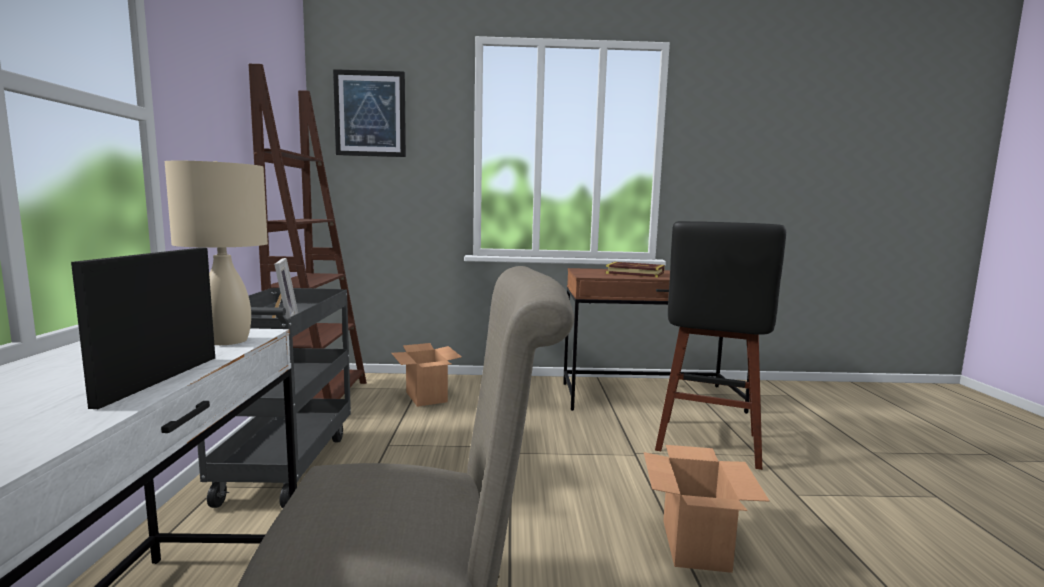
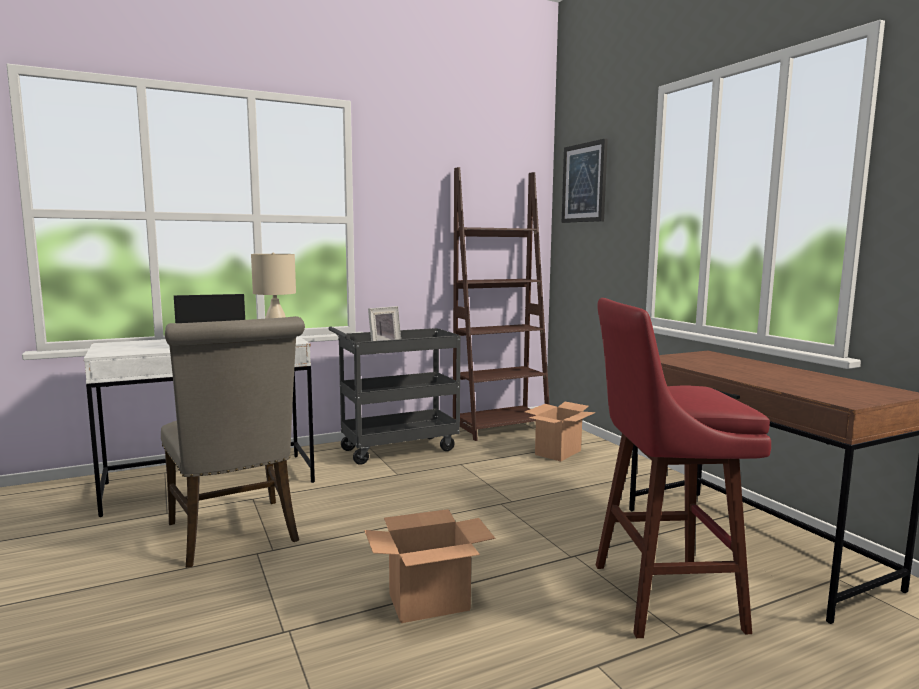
camera: 65 degrees right, 0 degrees up
book [606,262,665,277] -> none
black stool [655,221,786,470] -> red stool [596,298,771,638]

